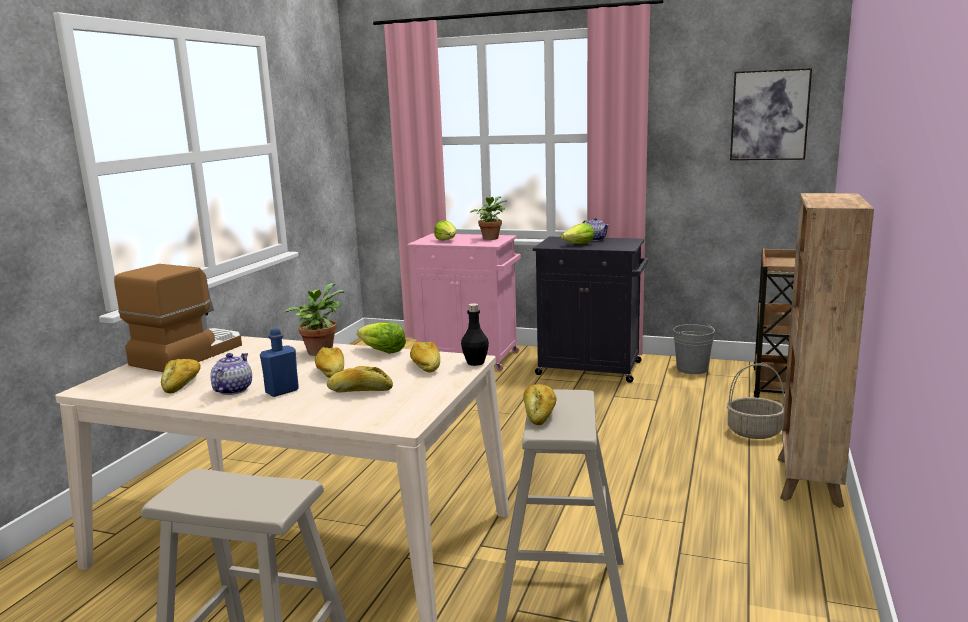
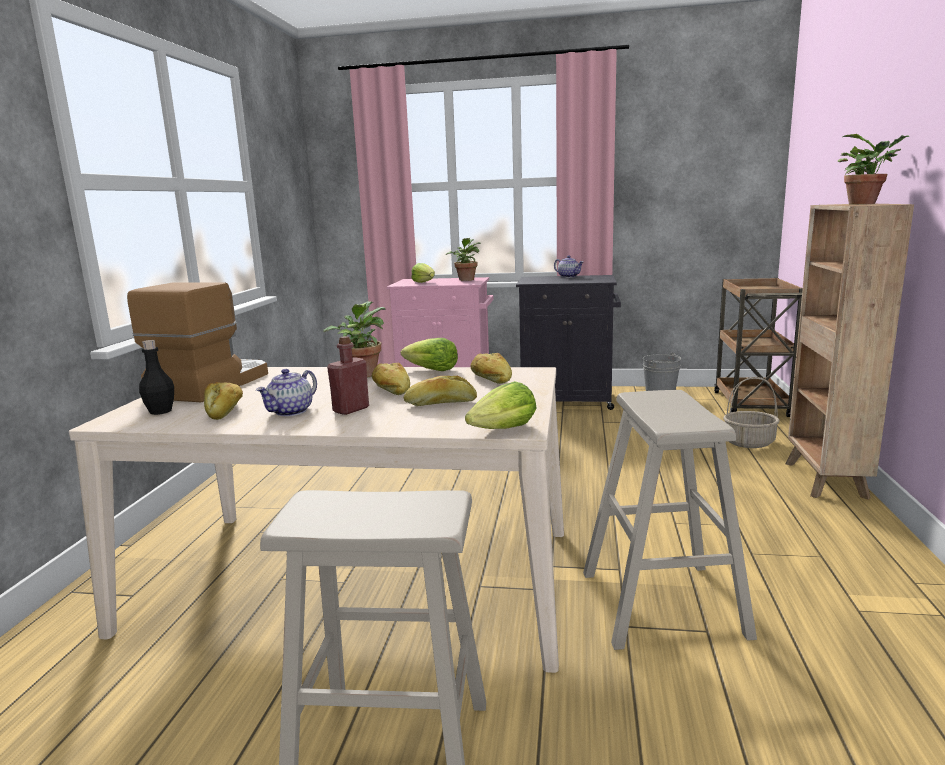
camera: 10 degrees left, 0 degrees up
teapot [210,353,252,395] -> teapot turned 150 degrees counterclockwise [256,369,317,416]
blue bottle [260,328,299,397] -> red bottle [327,336,369,415]
black bottle [461,303,489,366] -> black bottle moved to [139,340,174,415]
bread [523,384,557,425] -> none
lettuce [561,223,594,244] -> lettuce moved to [465,381,537,429]
picture [730,68,812,160] -> none
none -> potted plant [838,134,909,205]

